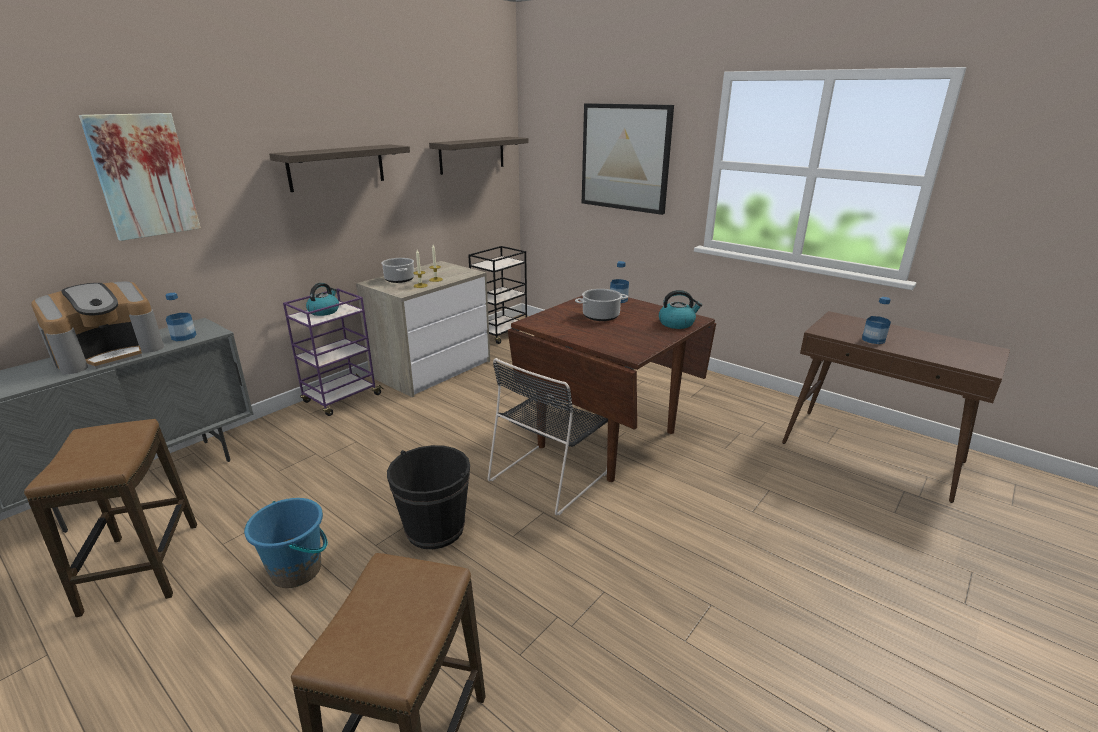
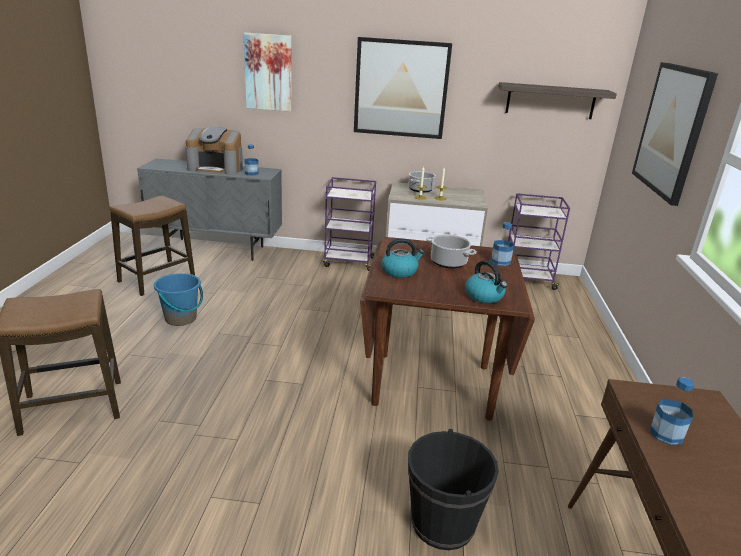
camera: 55 degrees right, 0 degrees up
shelf [269,145,410,192] -> picture [354,37,452,139]
kettle [306,283,339,316] -> kettle moved to [381,238,424,278]
black bucket [387,445,470,549] -> black bucket moved to [408,429,499,550]
black cart [468,246,527,344] -> purple cart [508,193,570,290]
black chair [488,358,608,516] -> none

